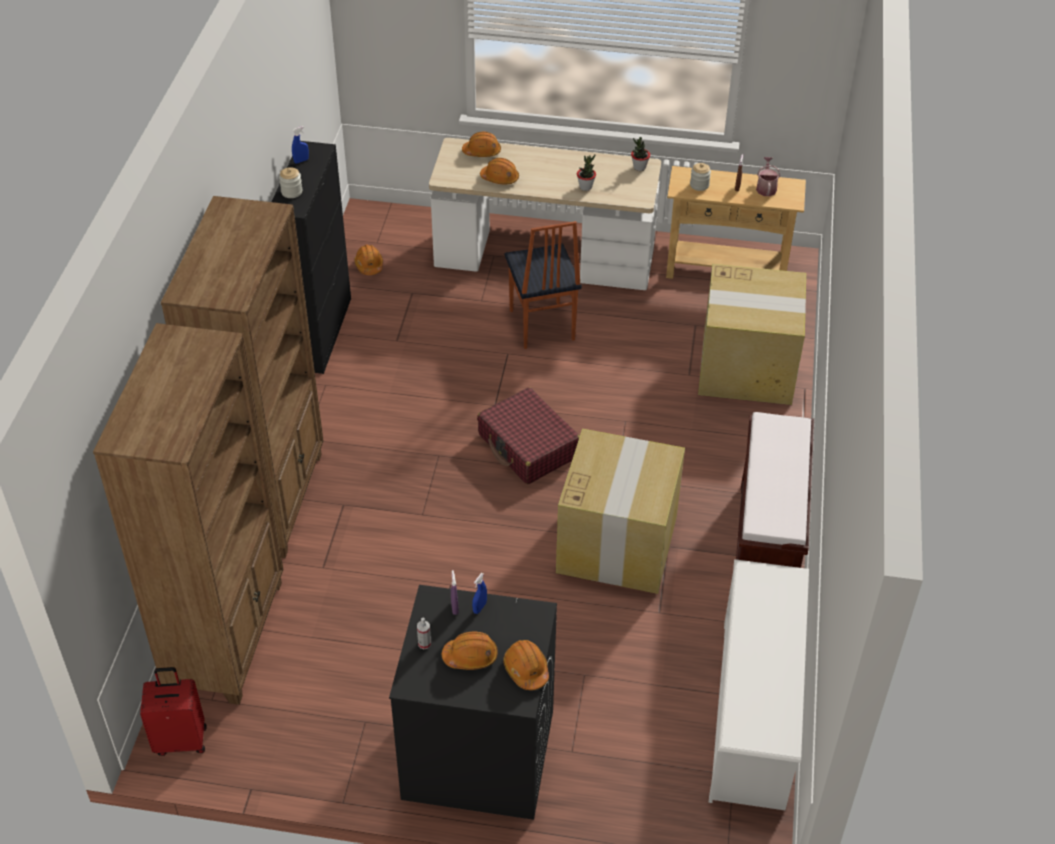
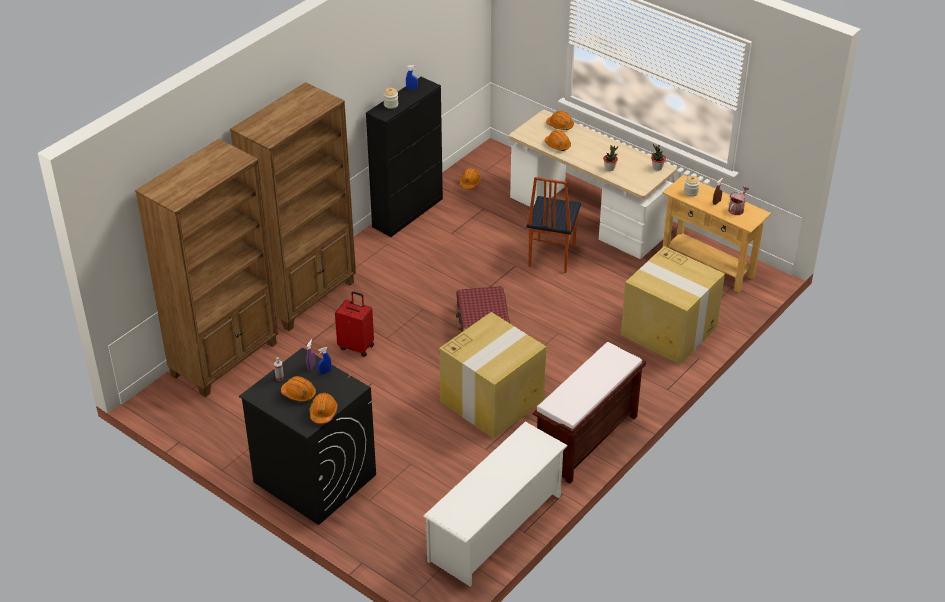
camera: 30 degrees right, 5 degrees down
red suitcase [140,667,207,756] -> red suitcase moved to [335,291,374,357]

